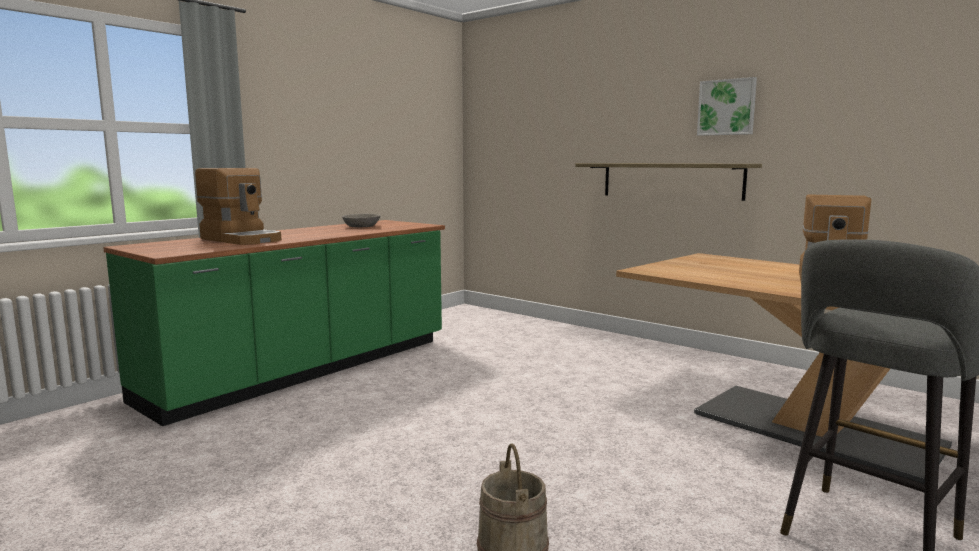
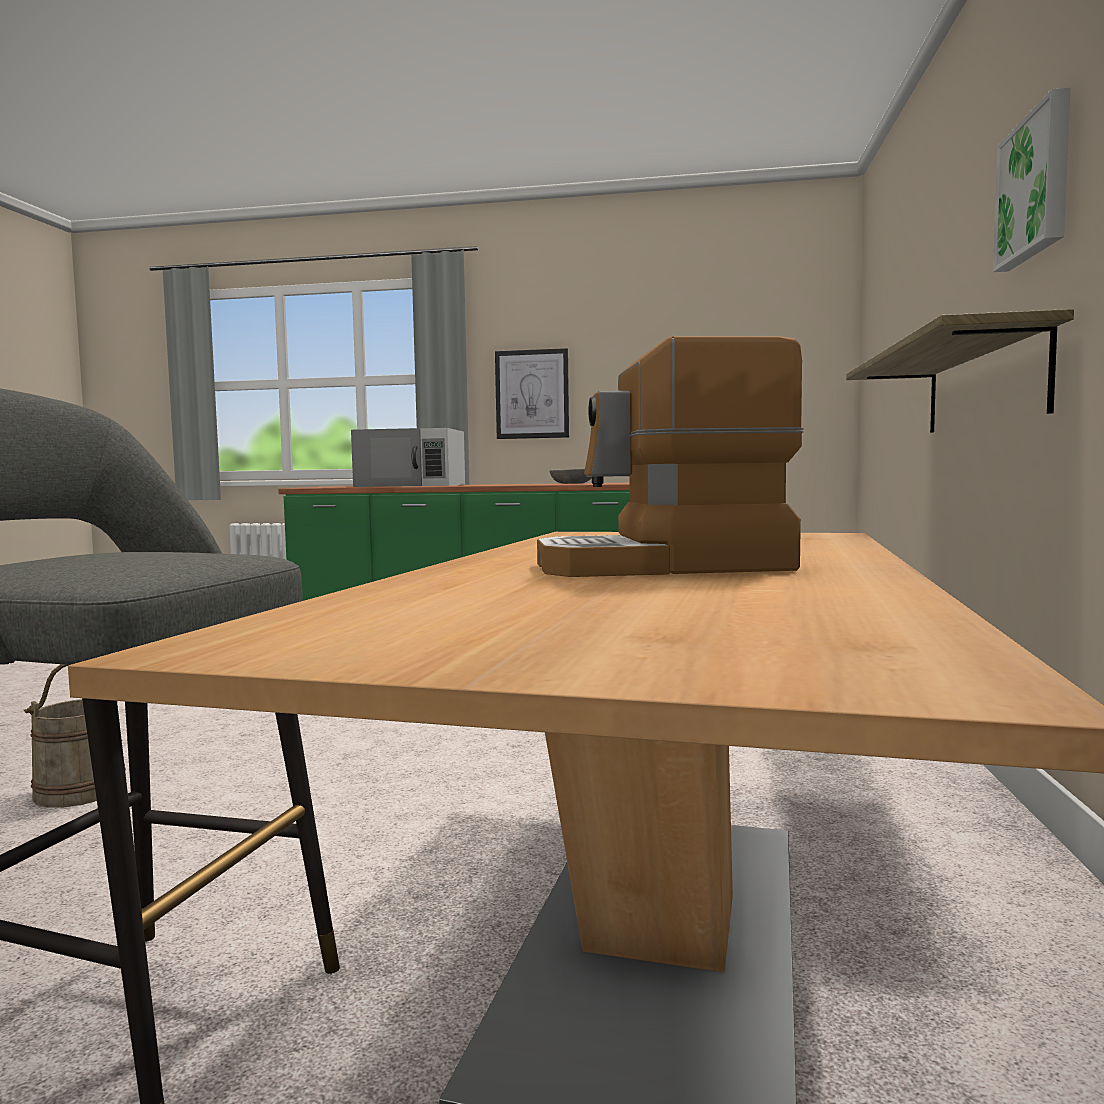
camera: 60 degrees right, 5 degrees down
coffee machine [195,168,281,245] -> white microwave [351,428,465,487]
none -> picture [495,348,569,439]

